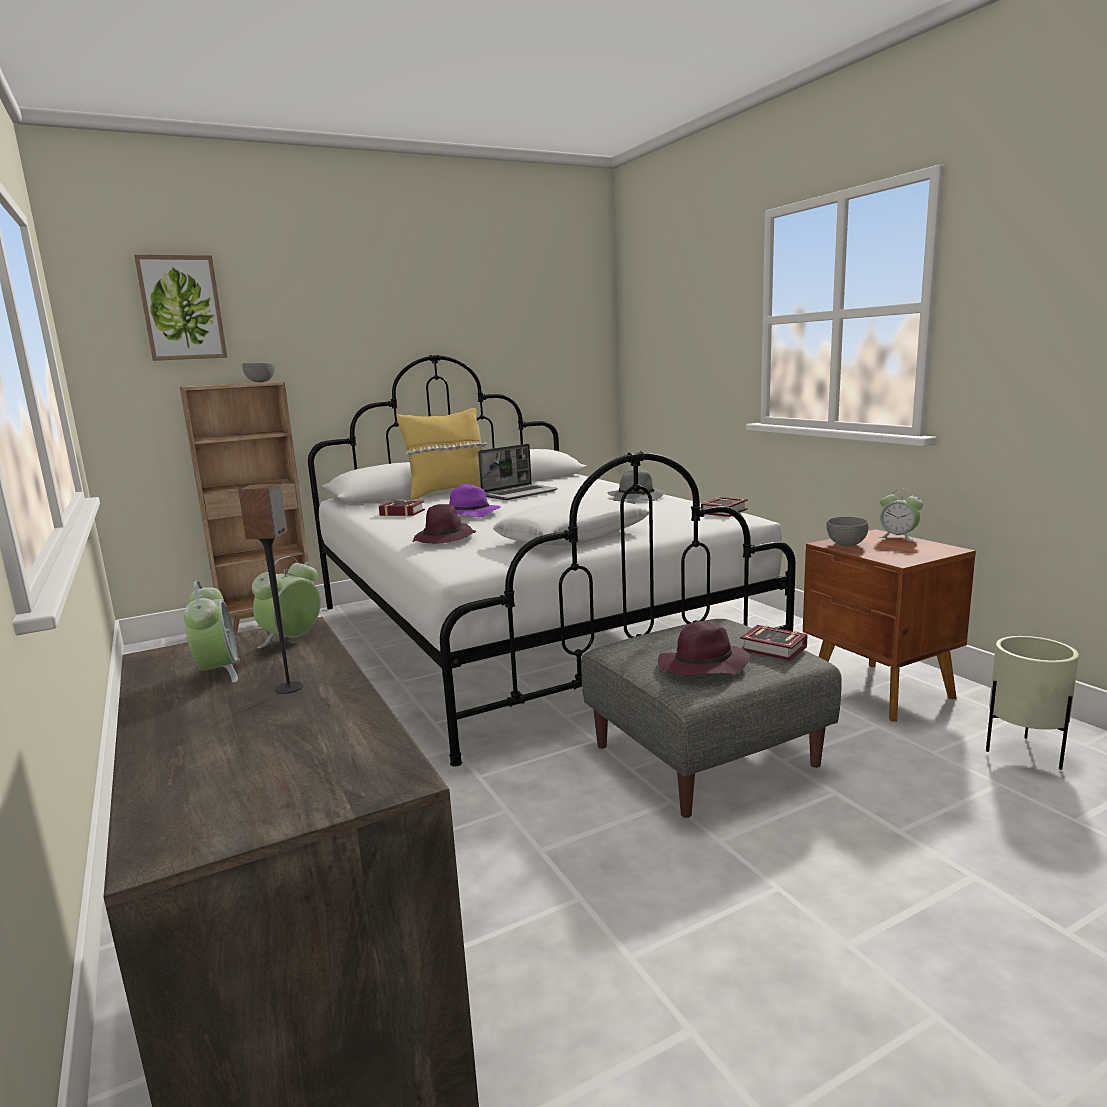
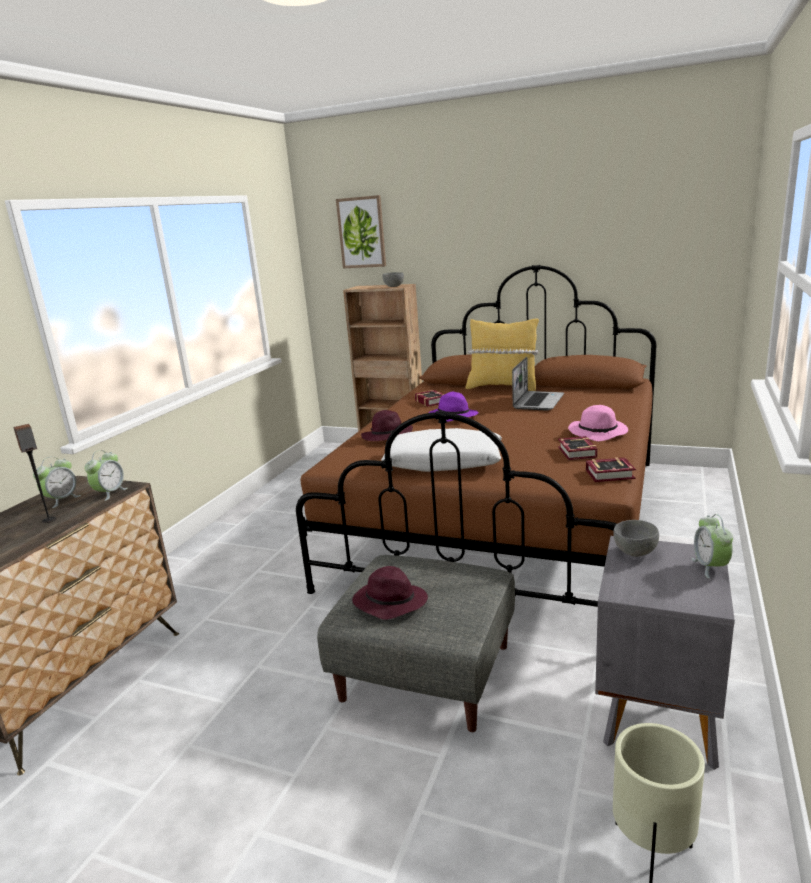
camera: 50 degrees right, 5 degrees up
alarm clock [252,556,321,648] -> alarm clock turned 120 degrees clockwise [84,450,128,501]
white bed [308,355,796,767] -> brown bed [296,265,656,607]
laptop [478,444,558,500] -> laptop turned 75 degrees counterclockwise [512,357,564,411]
grey hat [607,468,665,501] -> pink hat [568,405,628,441]
book [740,625,808,661] -> book moved to [558,436,598,460]
brown nightstand [803,529,976,722] -> grey nightstand [595,536,735,770]

